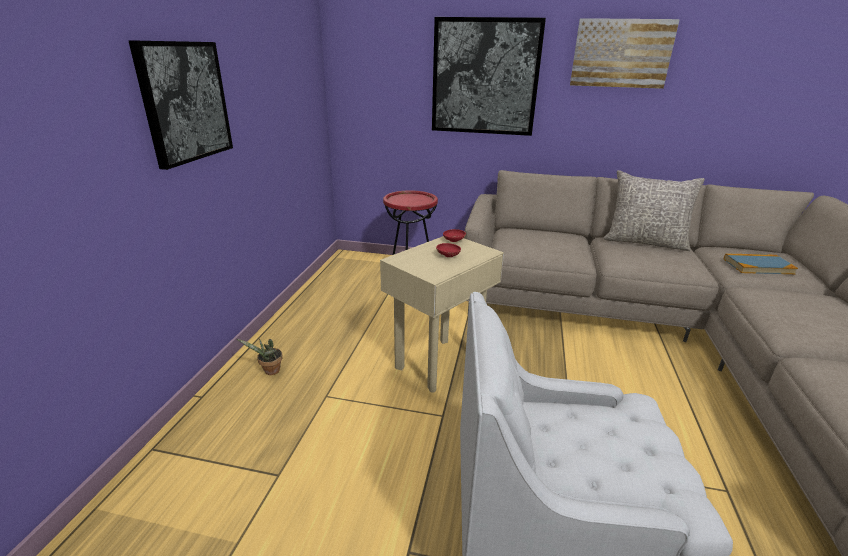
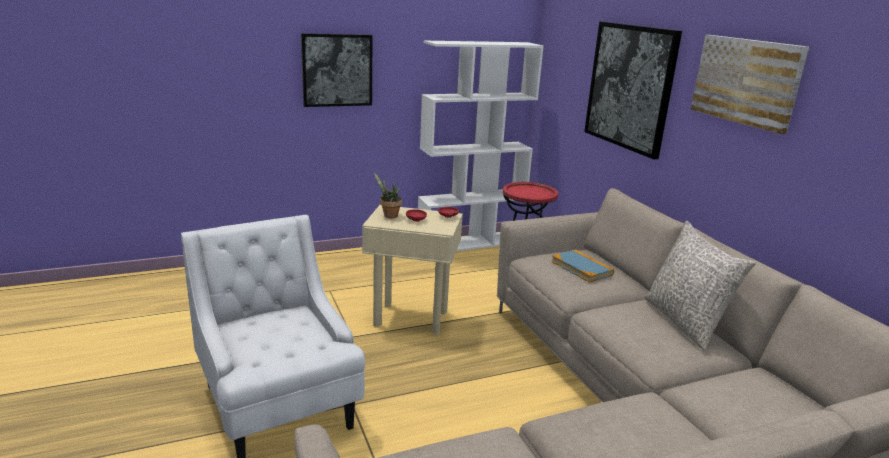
camera: 55 degrees right, 5 degrees down
potted plant [237,339,283,375] -> potted plant moved to [374,172,402,218]
book [724,253,798,274] -> book moved to [552,250,614,283]
none -> white bookcase [418,41,544,251]

